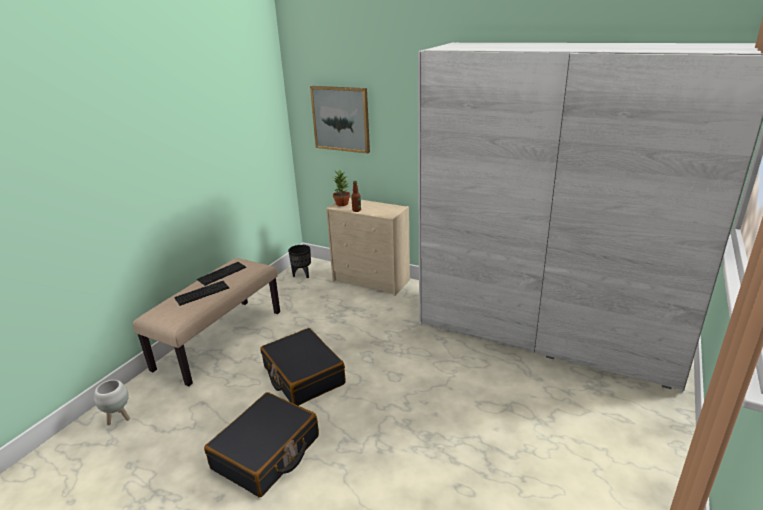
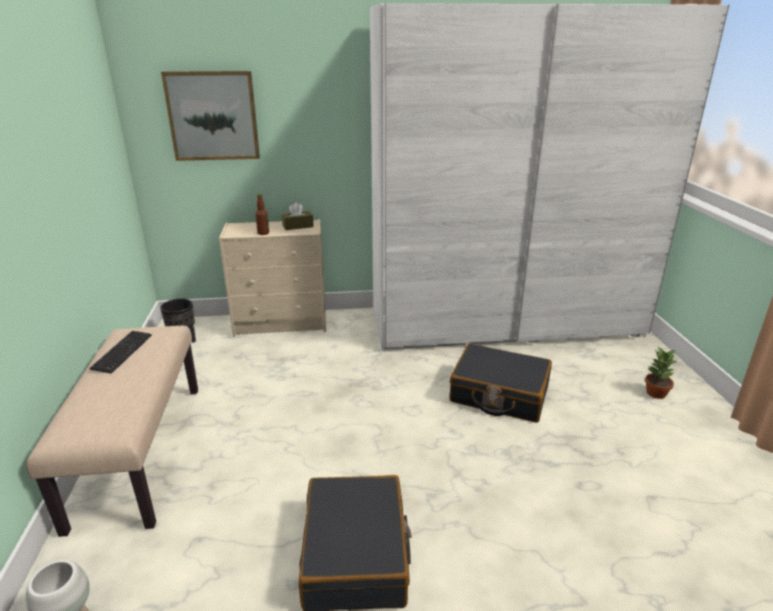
camera: 35 degrees left, 0 degrees up
keyboard [174,281,229,306] -> none
black suitcase [260,328,346,406] -> black suitcase moved to [449,343,552,423]
potted plant [333,170,350,206] -> potted plant moved to [645,347,677,399]
none -> brown tissue box [282,202,314,230]

